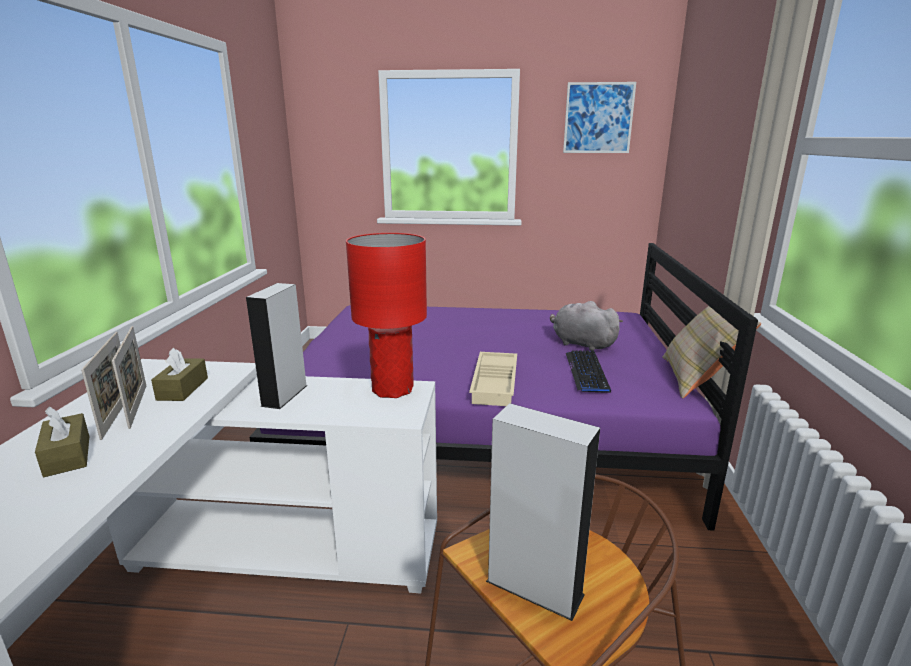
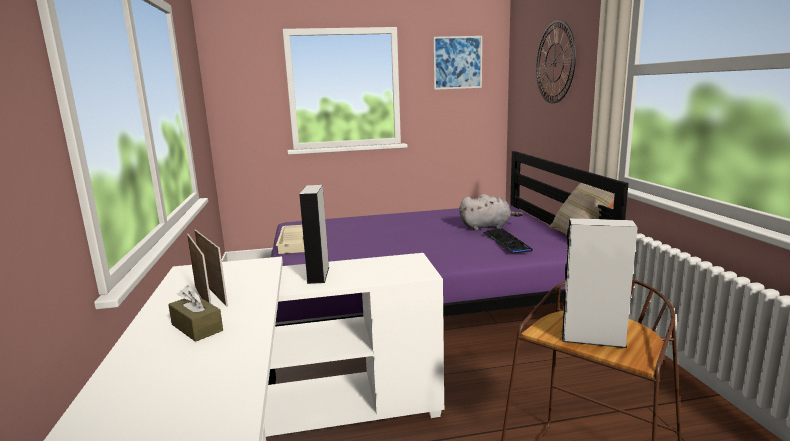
camera: 15 degrees left, 5 degrees down
brown tissue box [151,348,208,401] -> none
red table lamp [346,233,427,398] -> none
beige tray [469,352,517,406] -> beige tray moved to [276,225,305,254]
grey plush toy [550,301,623,351] -> grey plush toy turned 150 degrees clockwise [459,194,523,230]
none -> wall clock [536,20,576,103]

